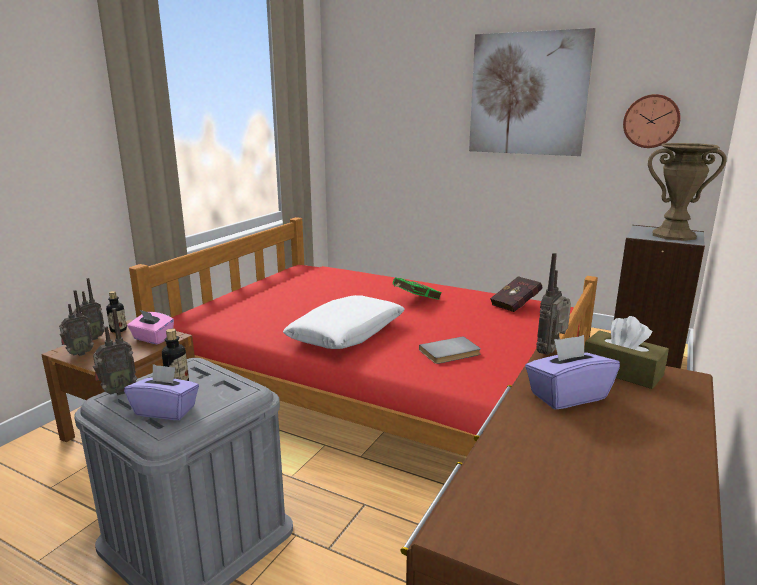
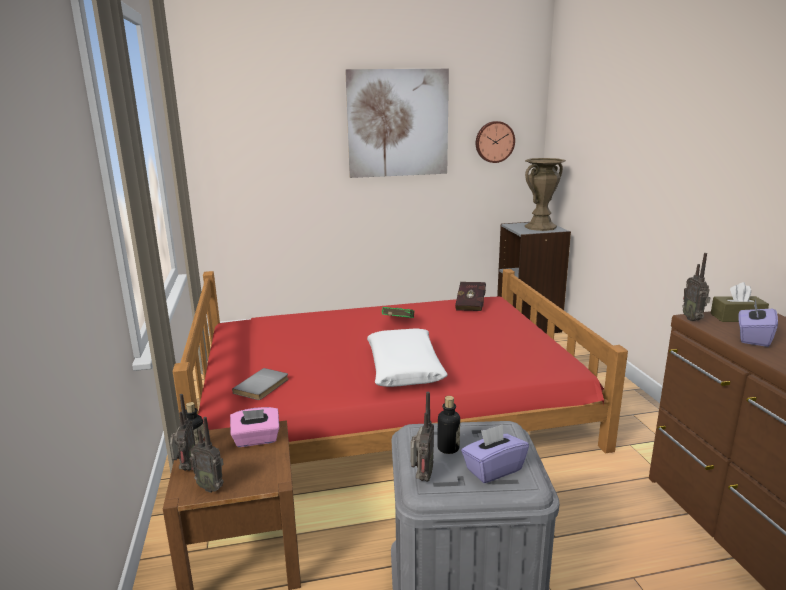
camera: 40 degrees left, 0 degrees up
radio [59,290,94,356] -> radio turned 105 degrees clockwise [190,417,224,493]
grey book [419,336,481,364] -> grey book moved to [232,368,288,400]

